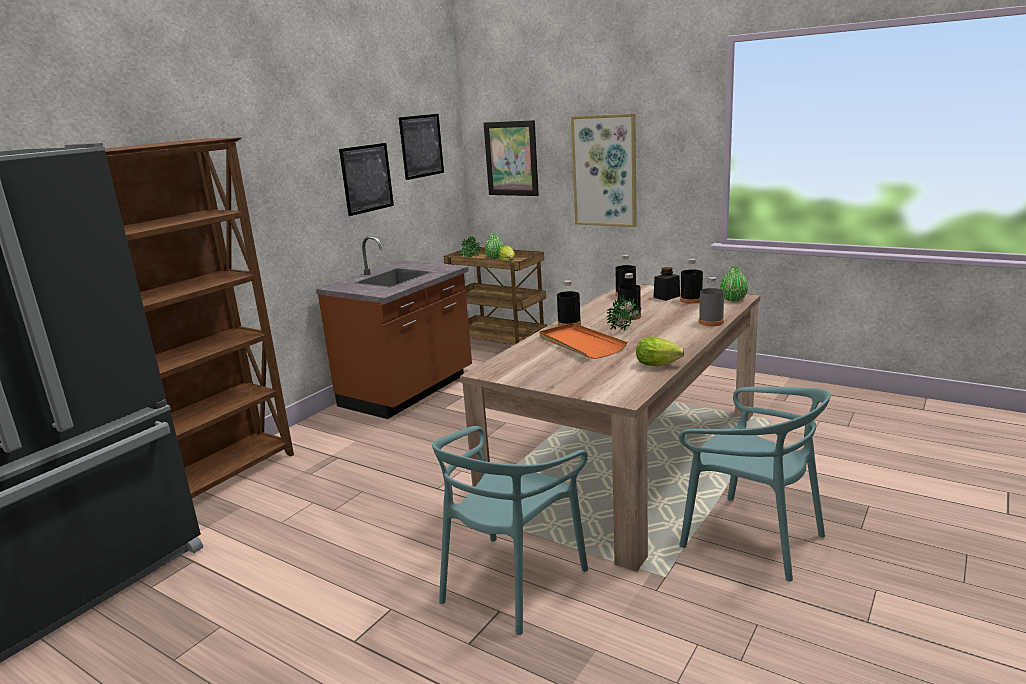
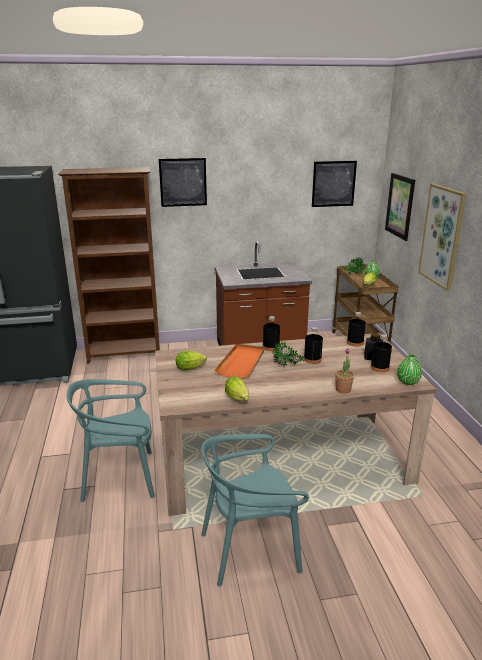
camera: 45 degrees right, 5 degrees up
picture [339,143,394,216] -> picture moved to [159,158,207,207]
turquoise chair [679,387,831,582] -> turquoise chair turned 75 degrees clockwise [201,434,309,587]
grey bottle [699,277,724,326] -> potted plant [335,348,354,394]
none -> lettuce [176,351,207,370]

